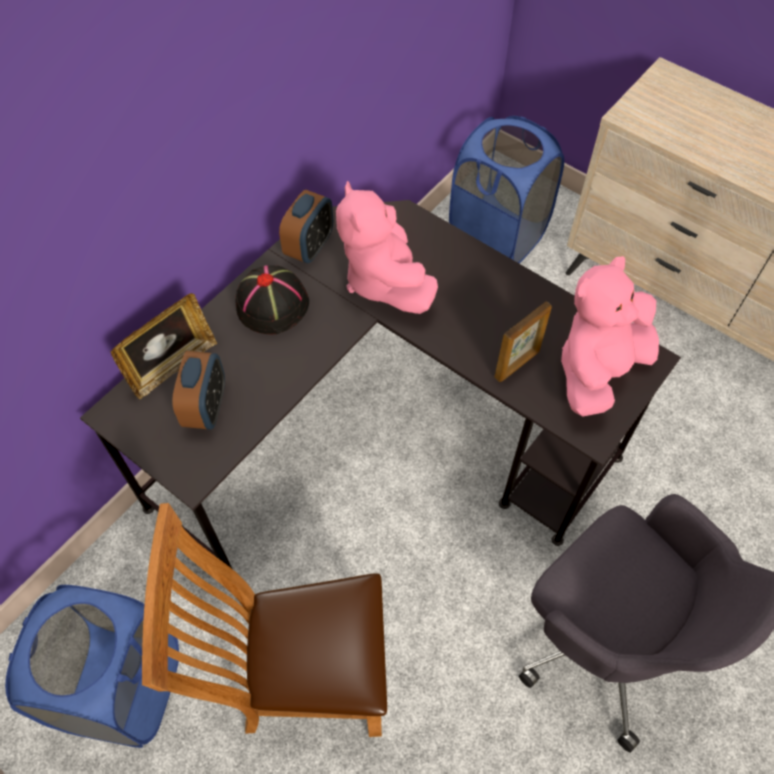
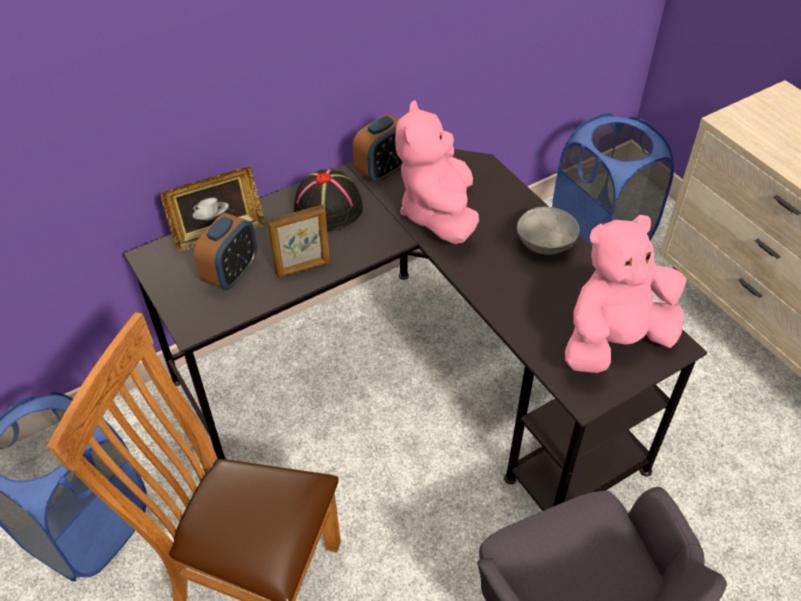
camera: 20 degrees right, 10 degrees down
picture frame [494,301,552,382] -> picture frame moved to [267,205,330,278]
none -> grey bowl [517,207,580,255]

